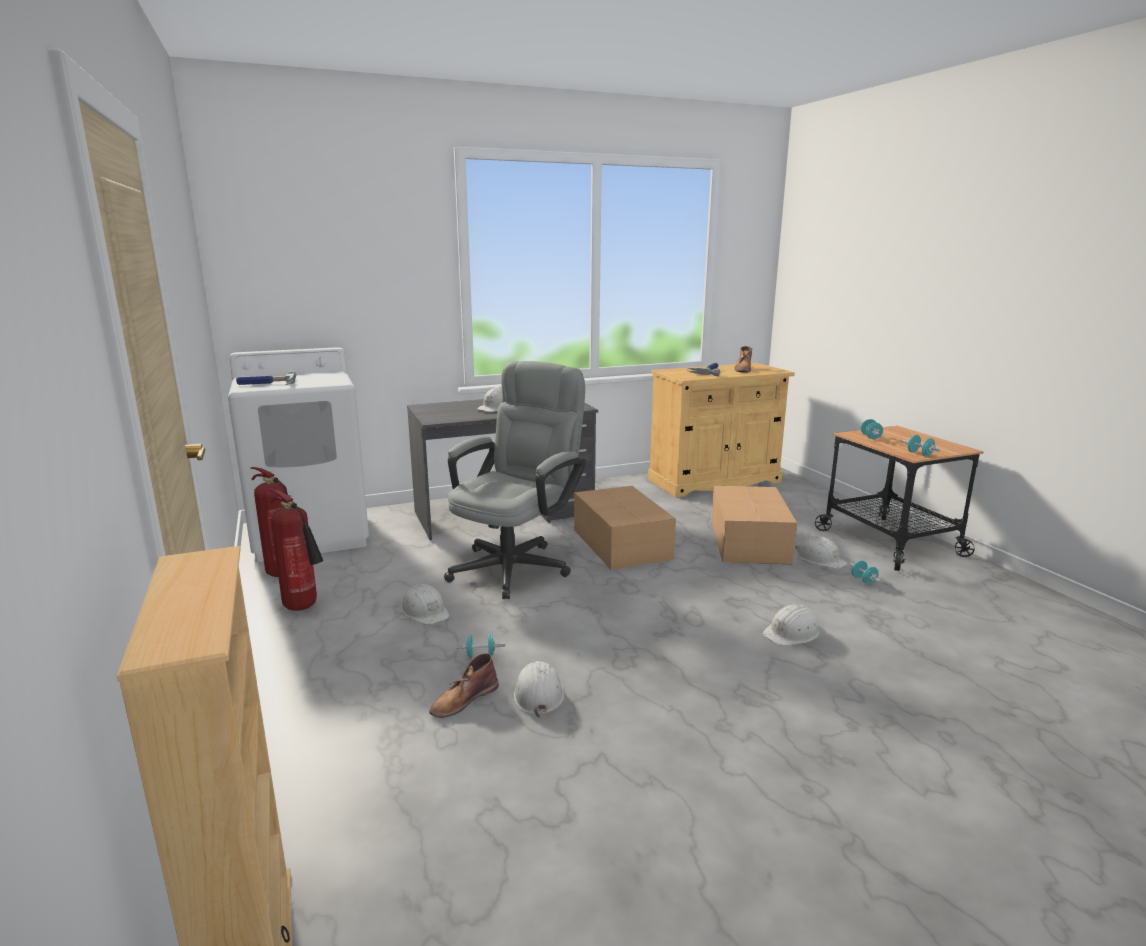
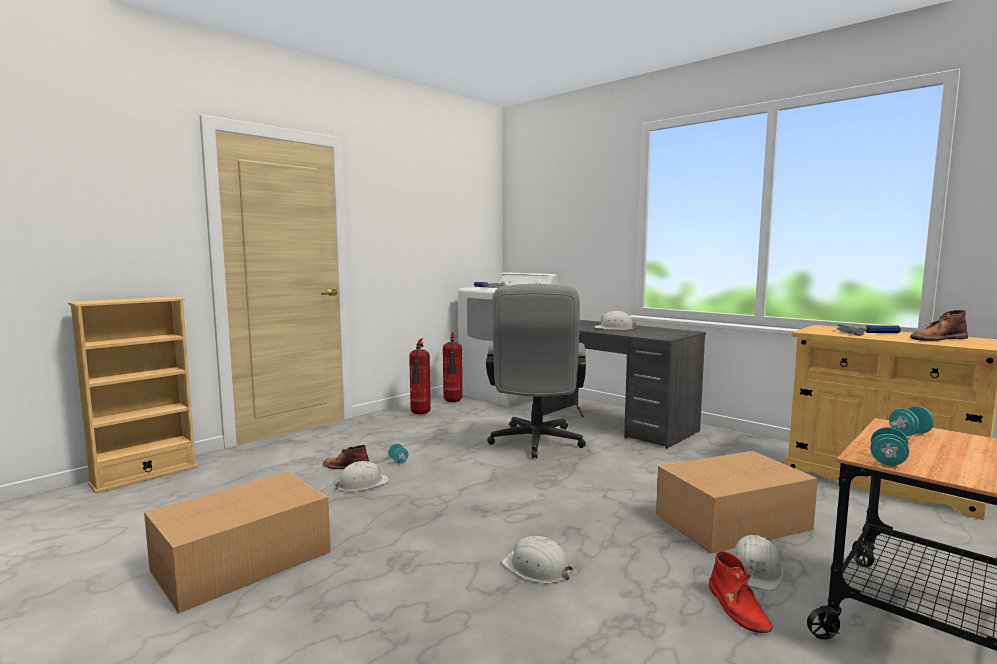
camera: 65 degrees right, 10 degrees down
white hard hat [400,584,450,625] -> none
grey office chair [444,361,586,599] -> grey office chair turned 90 degrees clockwise [486,284,586,458]
cardboard box [574,486,676,570] -> cardboard box moved to [144,472,331,614]
turquoise dumbbell [850,560,880,584] -> red boot [709,551,773,633]

